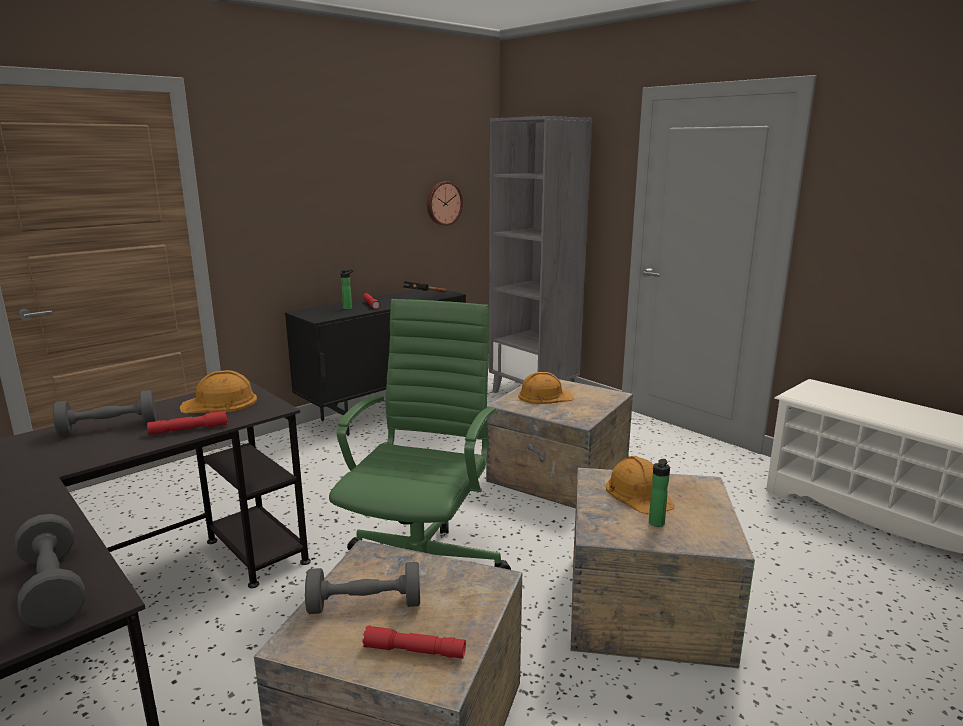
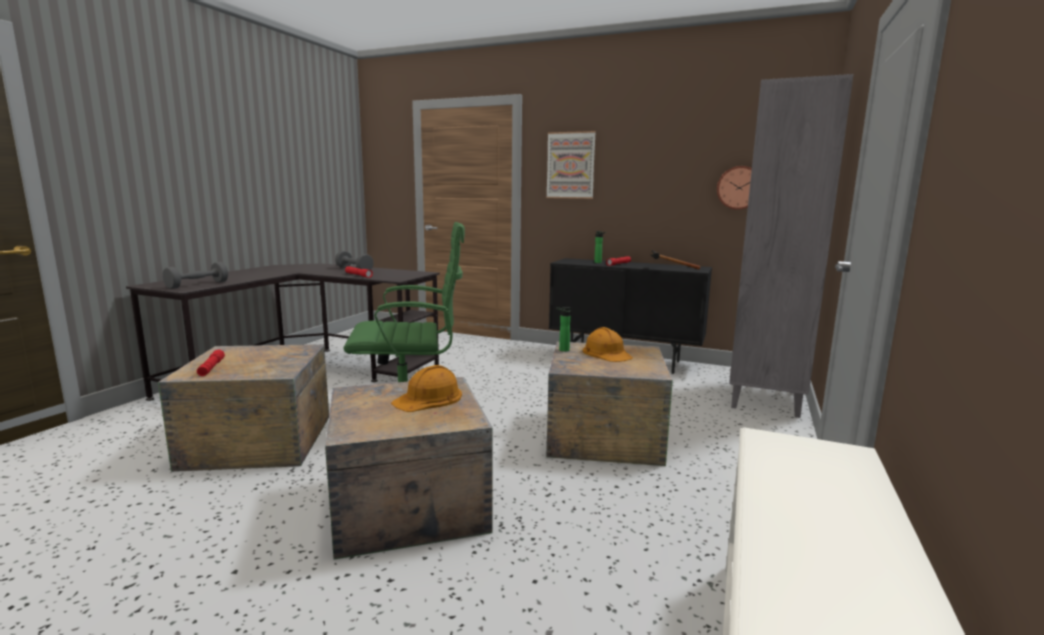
camera: 65 degrees right, 5 degrees down
orange hard hat [180,370,257,413] -> none
grey dumbbell [305,562,420,614] -> none
bottle [649,459,670,527] -> bottle moved to [556,307,571,352]
none -> picture [546,131,596,199]

